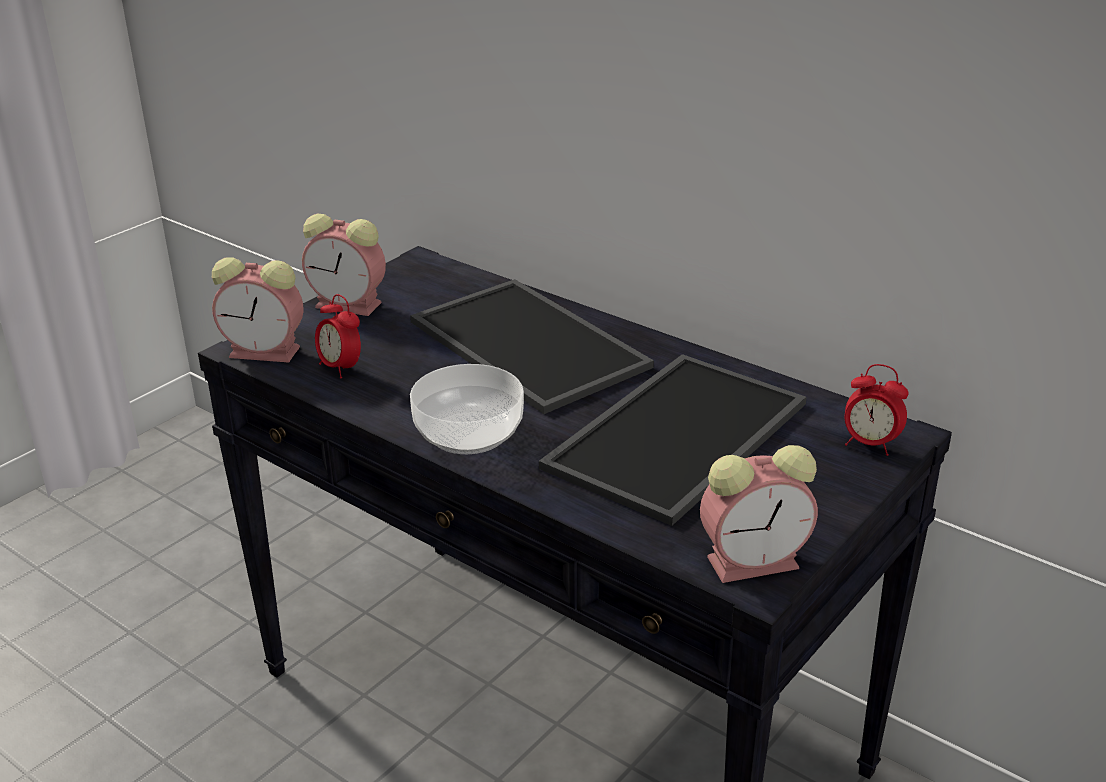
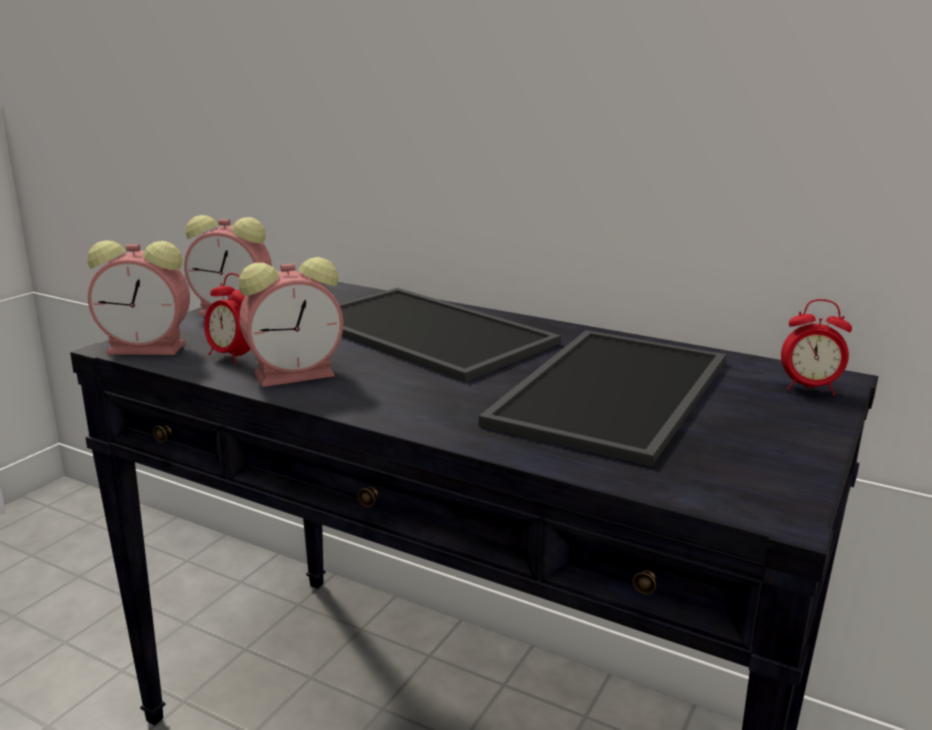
camera: 10 degrees left, 10 degrees down
bowl [410,364,524,454] -> none
alarm clock [700,445,818,583] -> alarm clock moved to [239,257,344,387]

